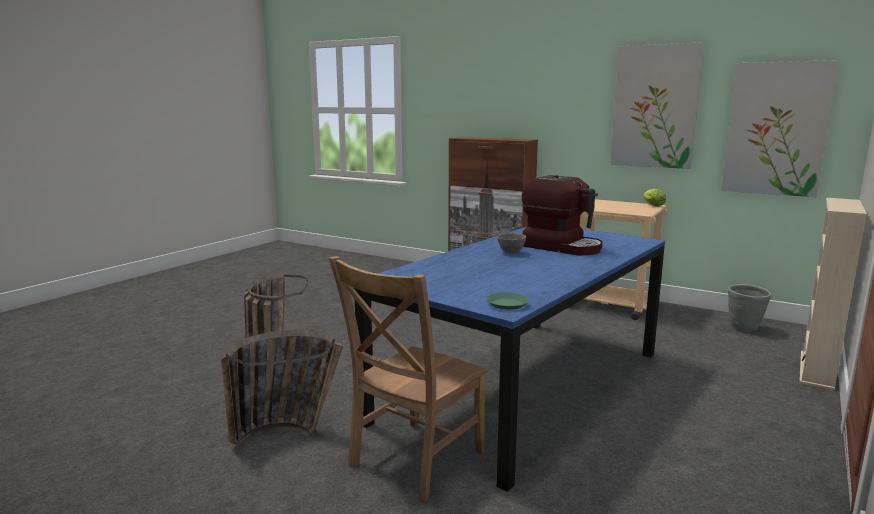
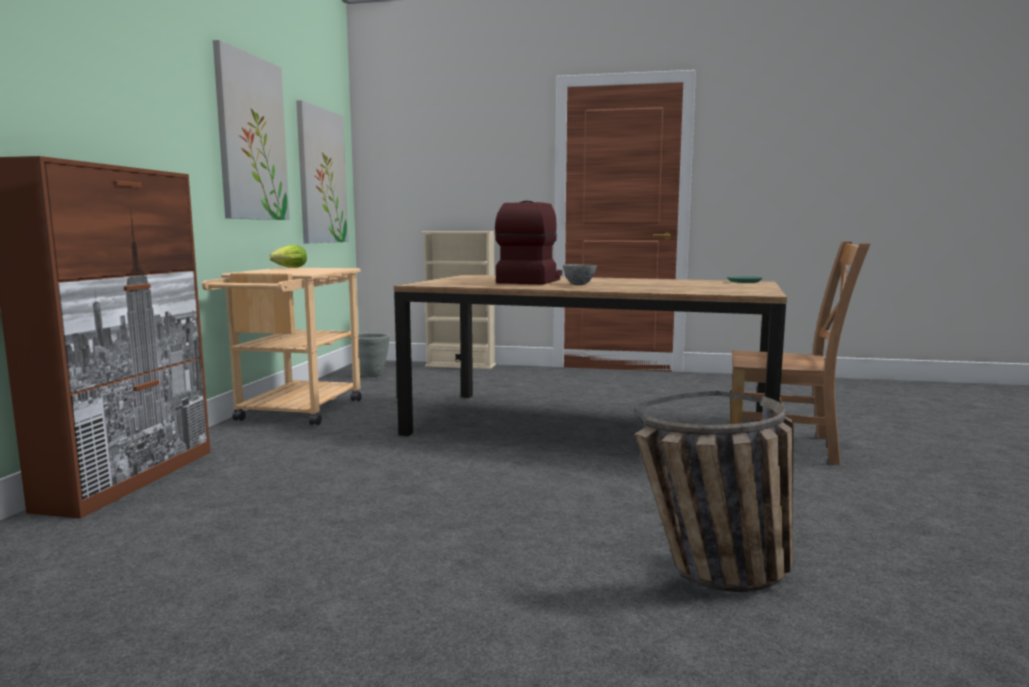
camera: 110 degrees left, 5 degrees down
basket [221,330,343,452] -> none
blue dining table [354,227,665,492] -> brown dining table [394,275,787,436]

